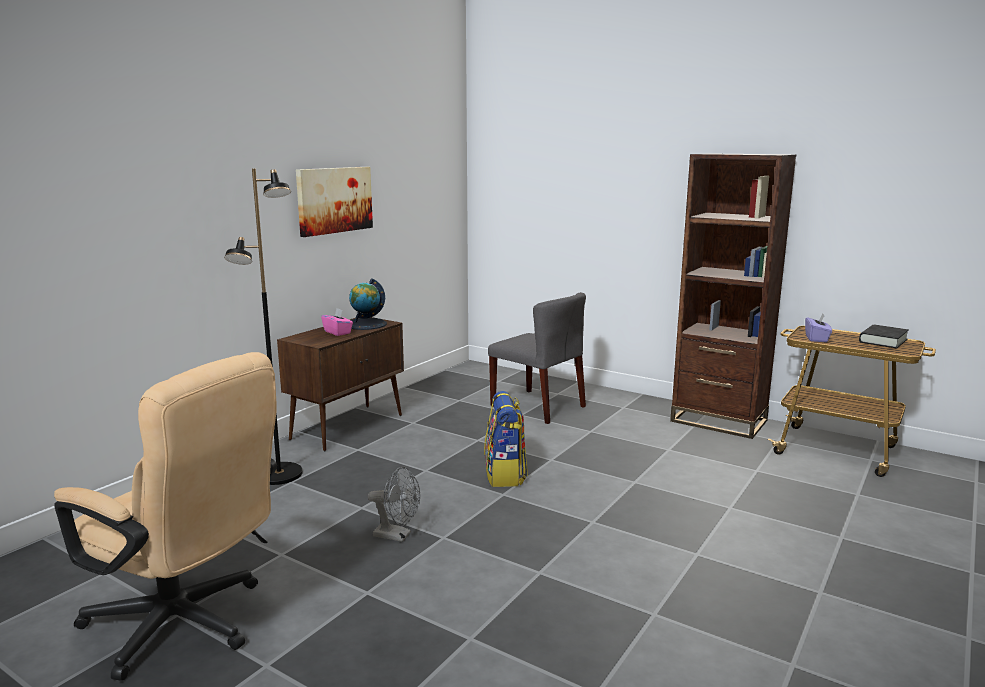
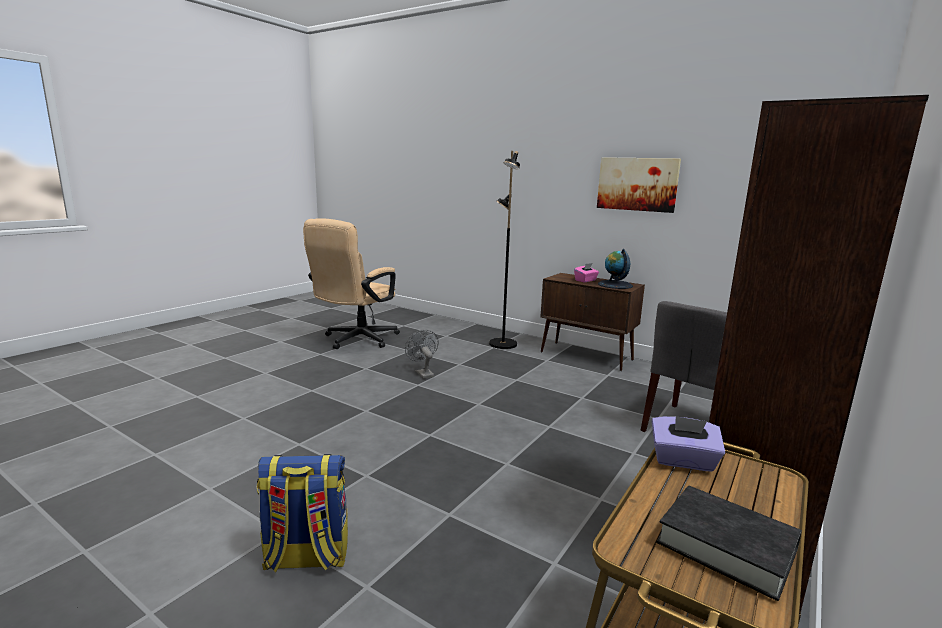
camera: 90 degrees right, 0 degrees up
grey fan [368,466,420,542] -> grey fan turned 135 degrees clockwise [405,330,439,379]
backpack [484,391,528,487] -> backpack moved to [257,454,348,573]

